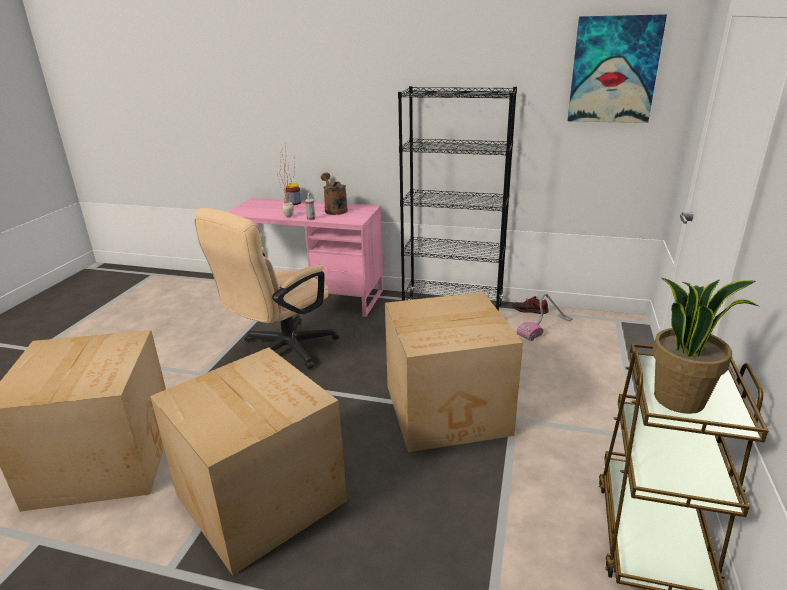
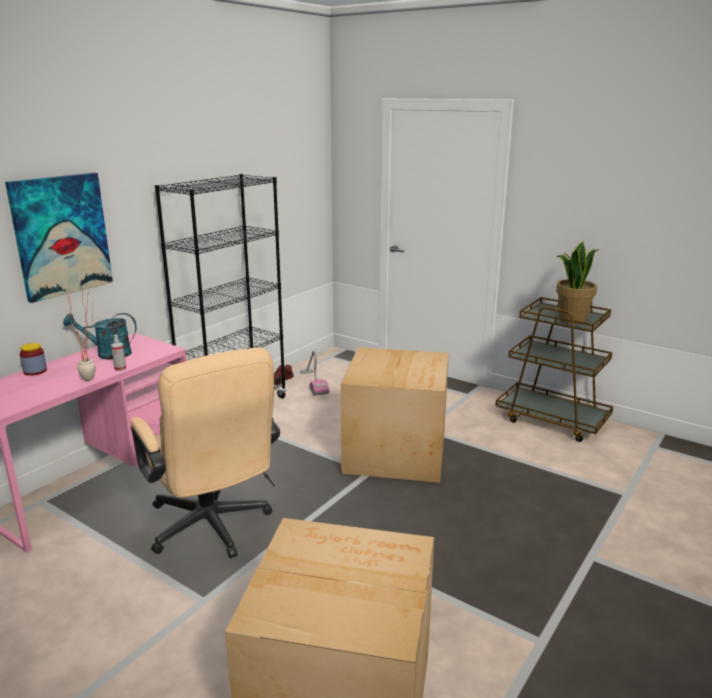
camera: 70 degrees left, 5 degrees down
cardboard box [150,347,347,576] -> none
brown watering can [321,173,348,215] -> turquoise watering can [63,313,137,360]
picture [567,14,667,123] -> picture moved to [5,173,113,303]

